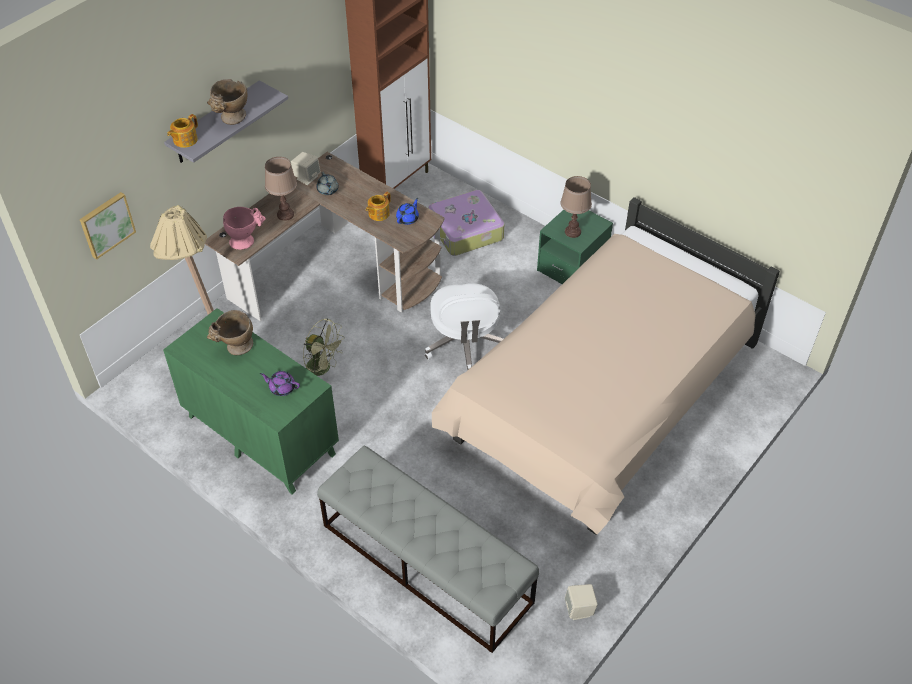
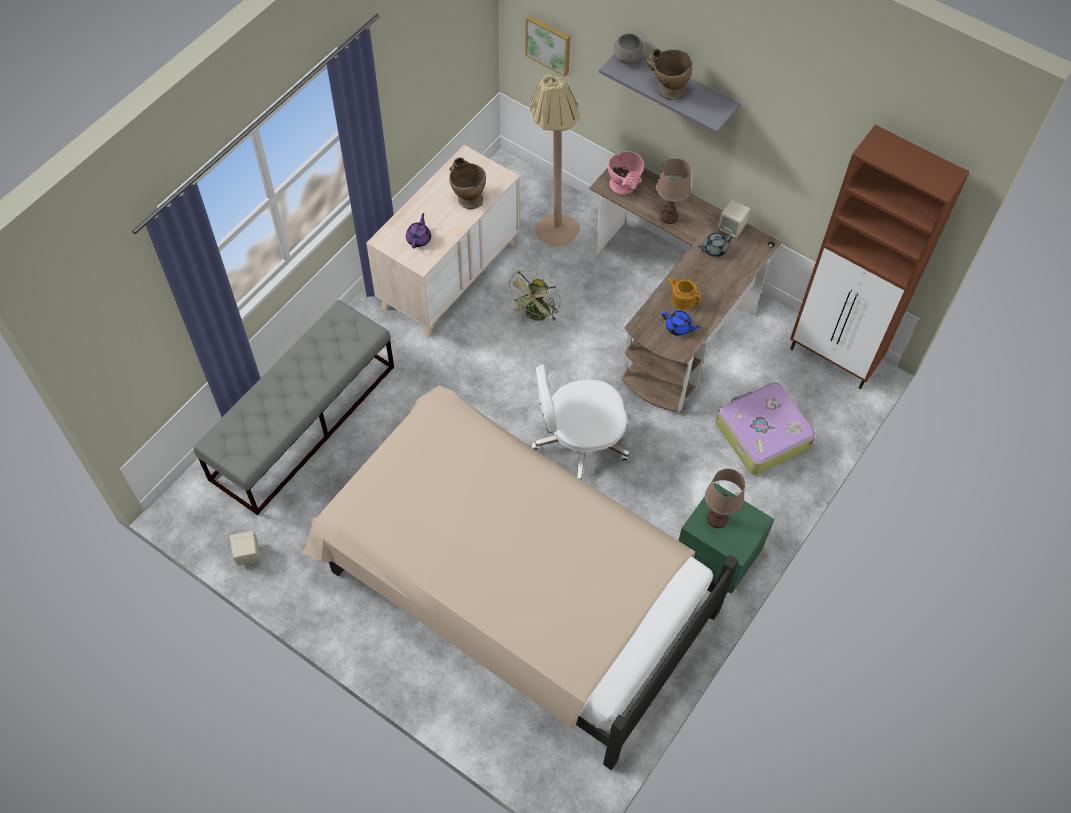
camera: 85 degrees right, 10 degrees up
green dresser [163,308,339,494] -> beige dresser [366,145,520,337]
teapot [167,114,198,148] -> grey bowl [614,34,643,64]

